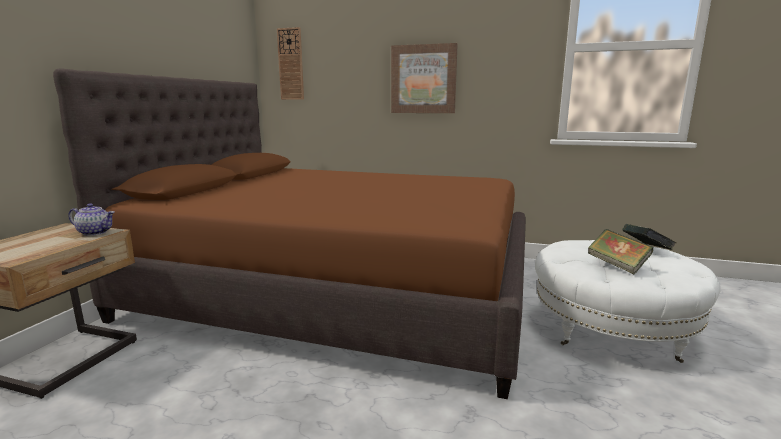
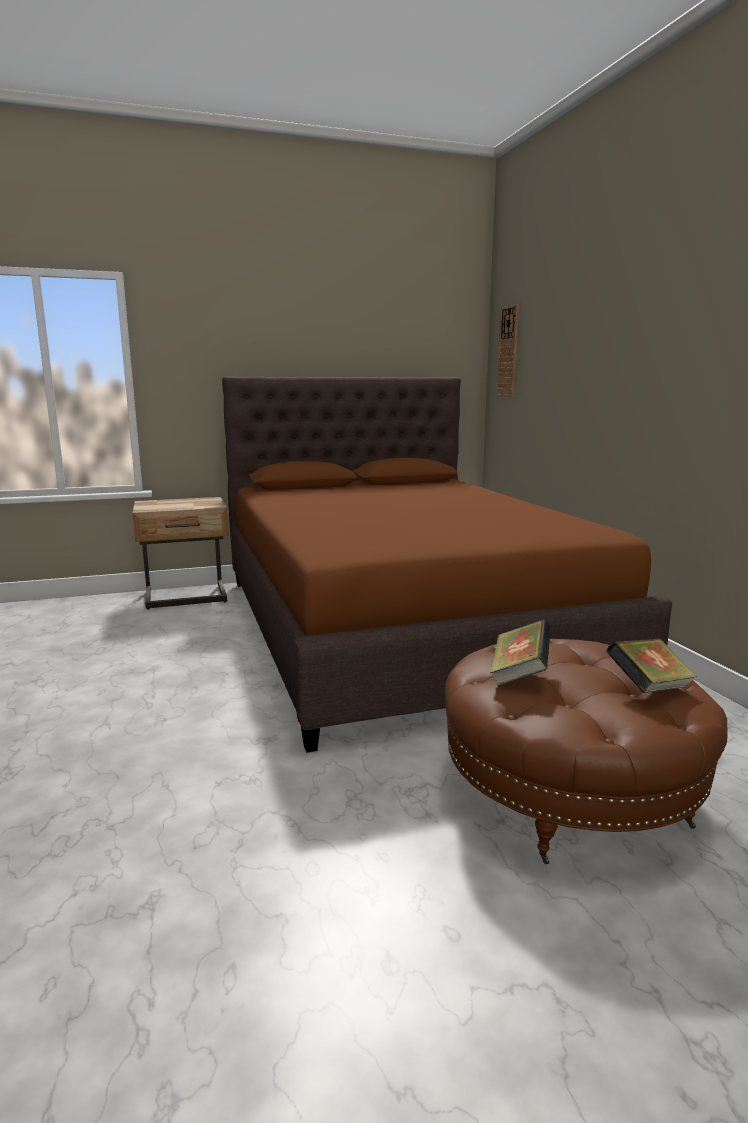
camera: 55 degrees right, 0 degrees up
teapot [68,203,115,236] -> none
picture [391,43,458,113] -> none
white ottoman [535,240,721,363] -> brown ottoman [445,639,728,864]

